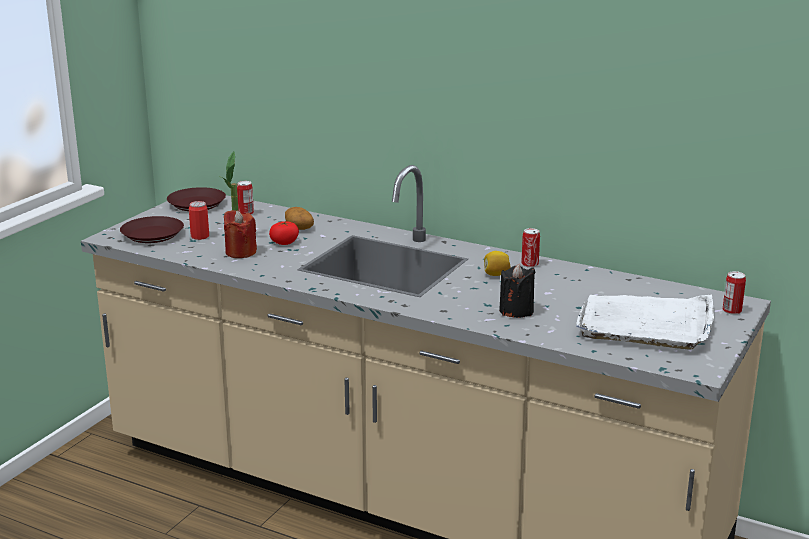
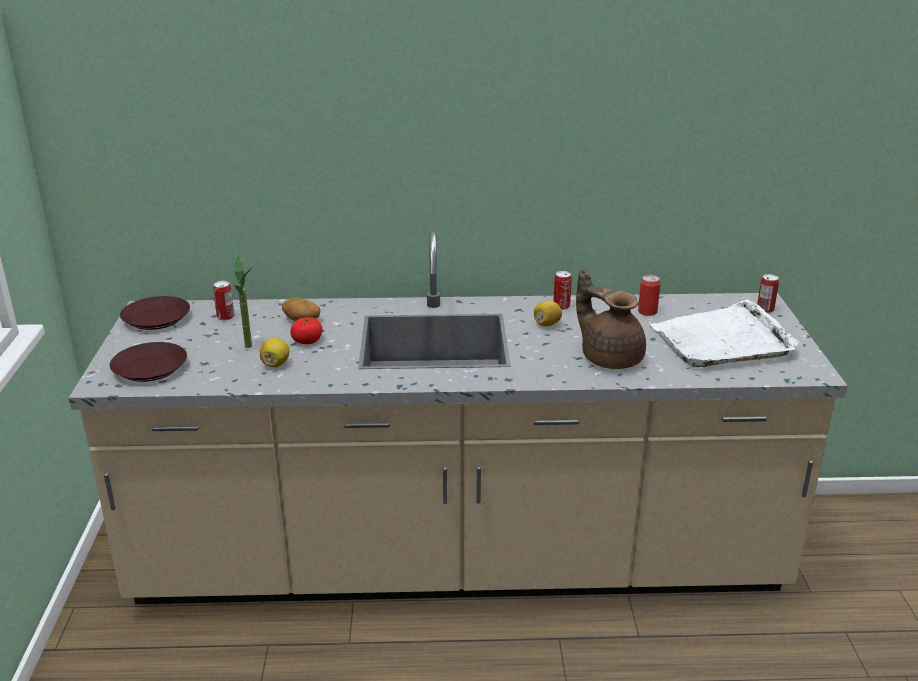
camera: 30 degrees left, 5 degrees up
can [189,201,209,240] -> can moved to [638,275,660,316]
red candle [224,210,257,258] -> lemon [260,338,289,367]
black candle [499,264,535,318] -> brown teapot [576,269,646,369]

